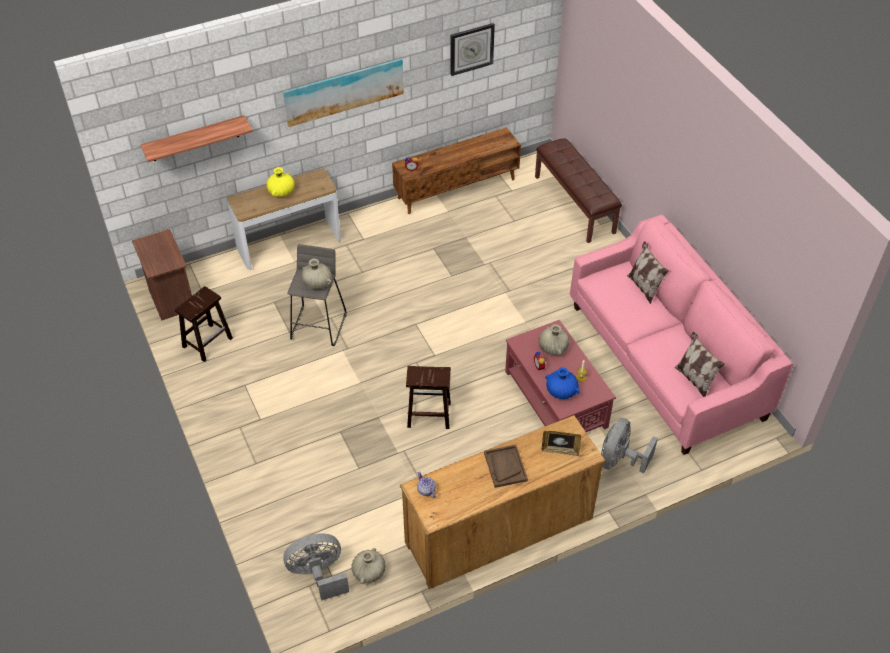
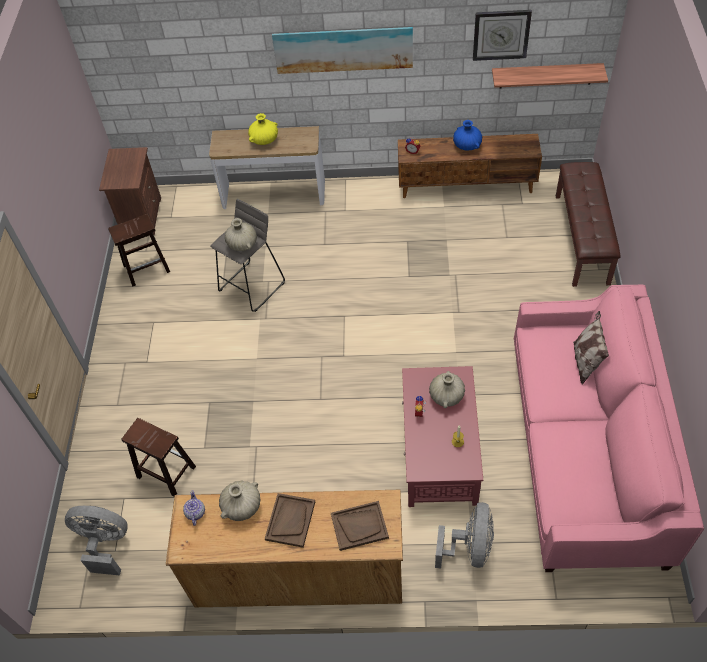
camera: 30 degrees right, 5 degrees up
shelf [140,115,253,162] -> shelf moved to [492,63,608,88]
beige vase [351,548,386,584] -> beige vase moved to [219,481,260,521]
brown stool [406,366,451,429] -> brown stool moved to [121,418,196,496]
picture frame [542,431,581,456] -> brown tray [331,501,389,551]
blue vase [546,367,580,399] -> blue vase moved to [453,120,482,151]
grey fan [601,418,658,473] -> grey fan turned 135 degrees clockwise [435,502,494,569]
pillow [674,332,725,397] -> none

